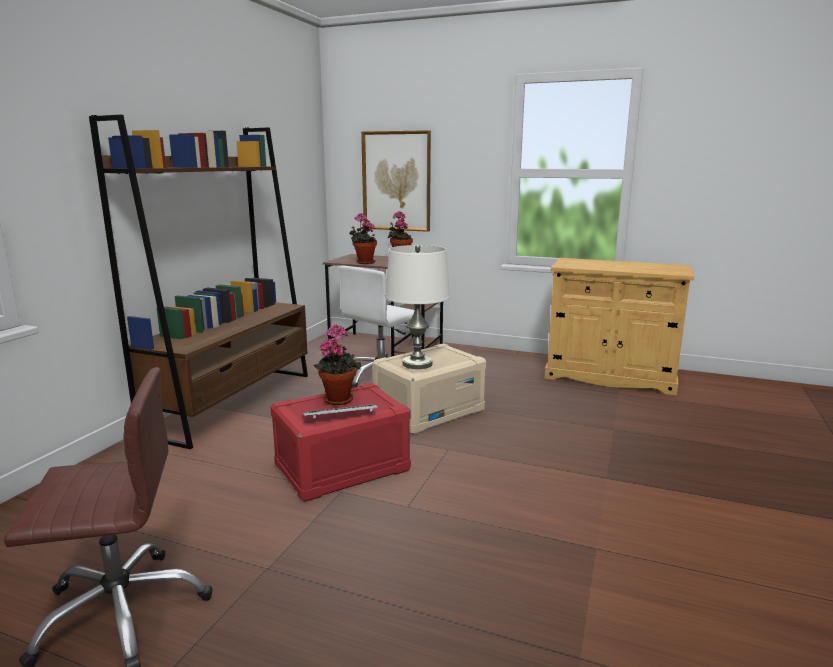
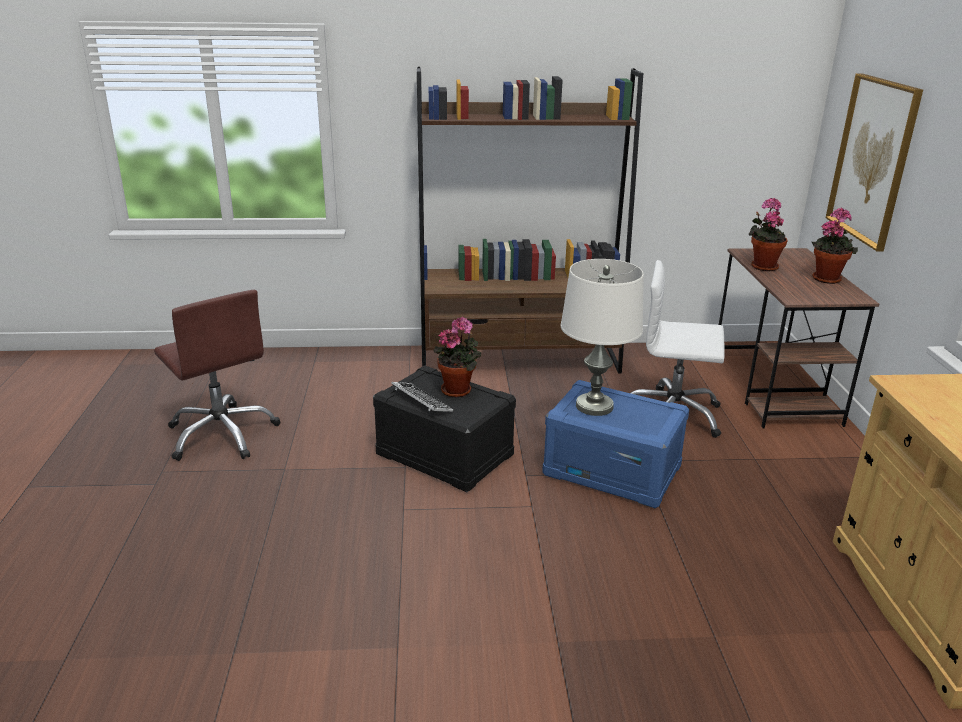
camera: 65 degrees right, 10 degrees up
red storage box [270,383,411,502] -> black storage box [373,365,516,492]
beige storage box [372,343,486,435] -> blue storage box [542,380,689,508]

